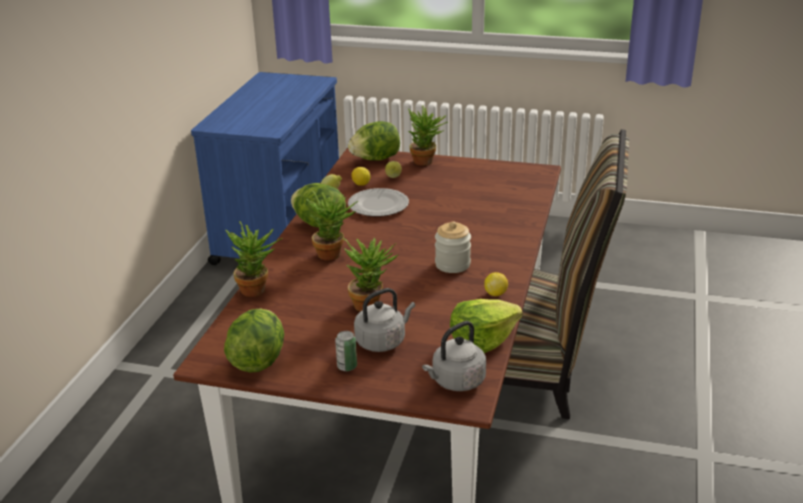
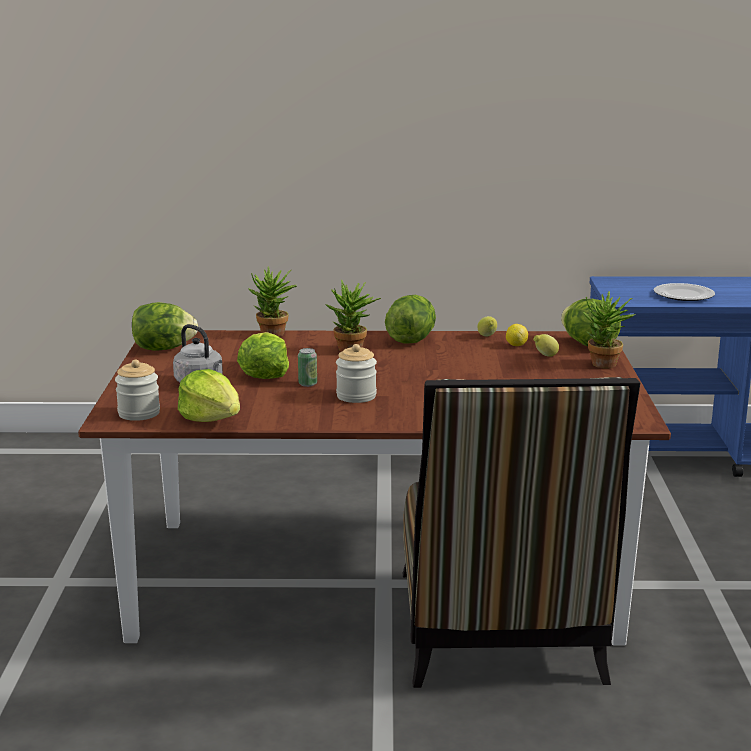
camera: 75 degrees right, 10 degrees down
can [335,331,357,371] -> can moved to [298,348,317,387]
potted plant [343,238,398,311] -> lettuce [237,332,289,379]
plate [348,188,409,216] -> plate moved to [654,283,715,301]
grey kettle [422,321,486,391] -> jar [115,360,160,421]
lemon [484,272,508,296] -> none

